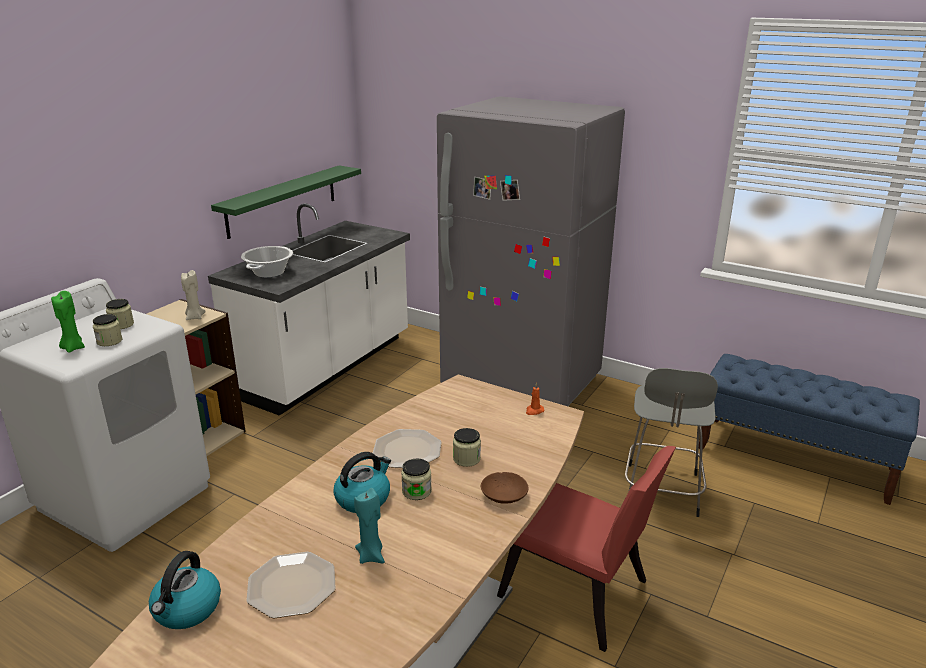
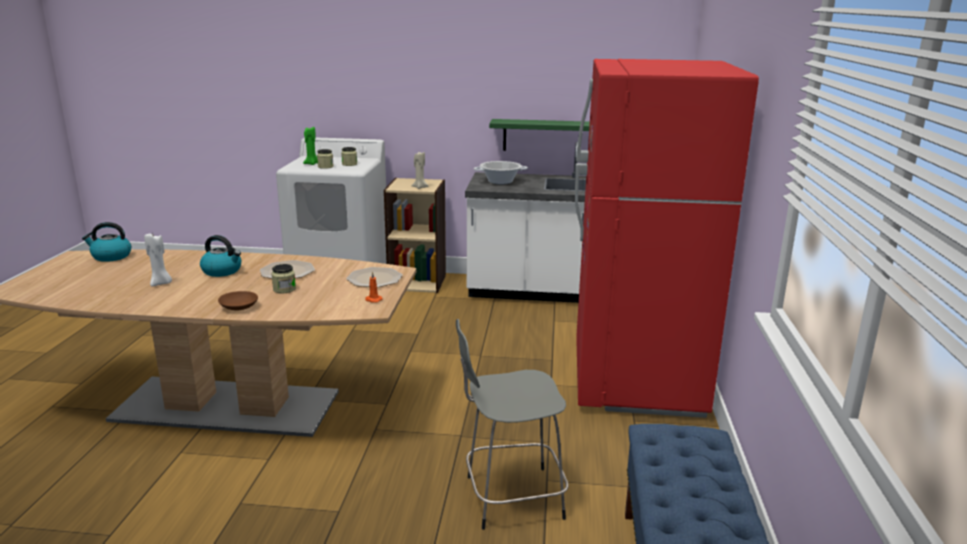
camera: 65 degrees right, 5 degrees down
plate [246,552,336,618] -> plate moved to [346,267,403,288]
turquoise candle [354,488,385,564] -> white candle [144,232,172,286]
jar [401,458,432,500] -> none
grey fridge [437,96,625,406] -> red fridge [575,59,759,418]
red chair [497,446,676,652] -> none

